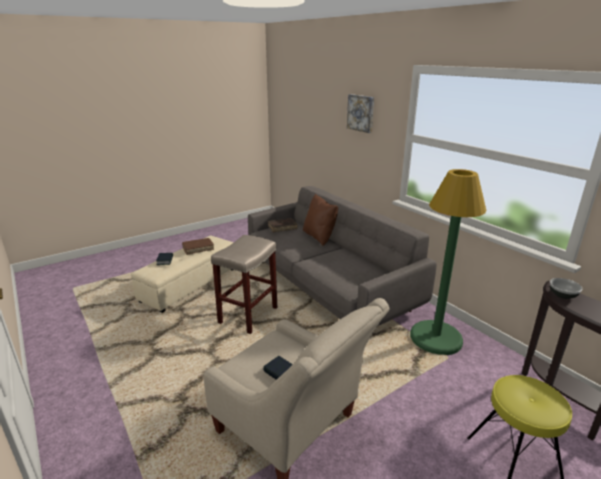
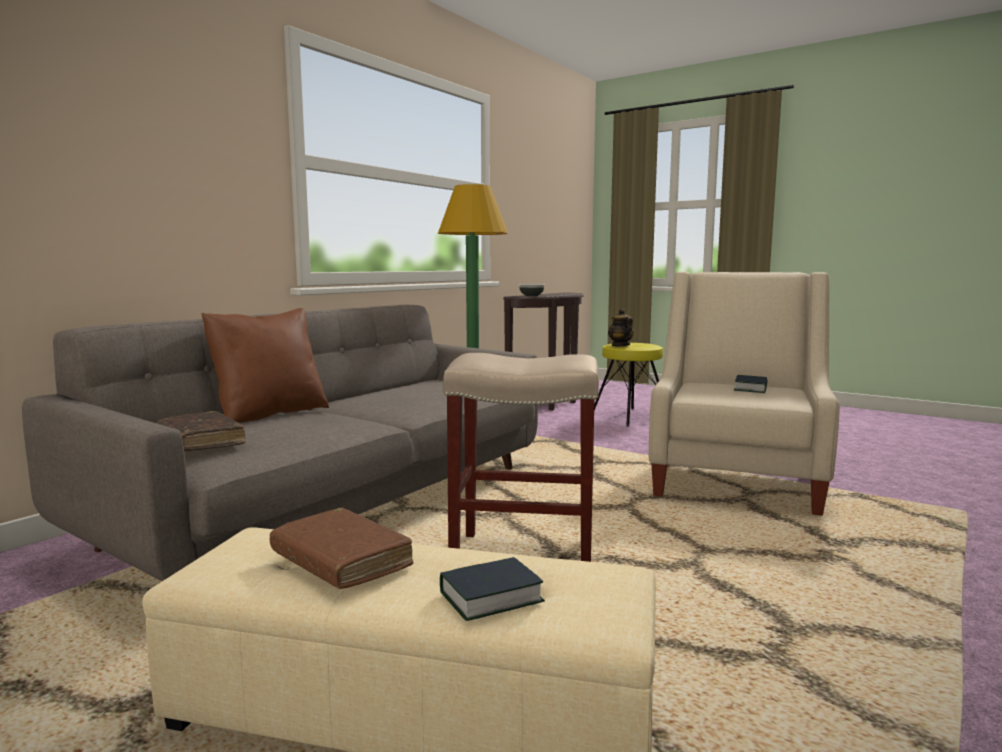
camera: 110 degrees left, 15 degrees down
picture [347,94,374,133] -> none
none -> teapot [608,309,634,346]

